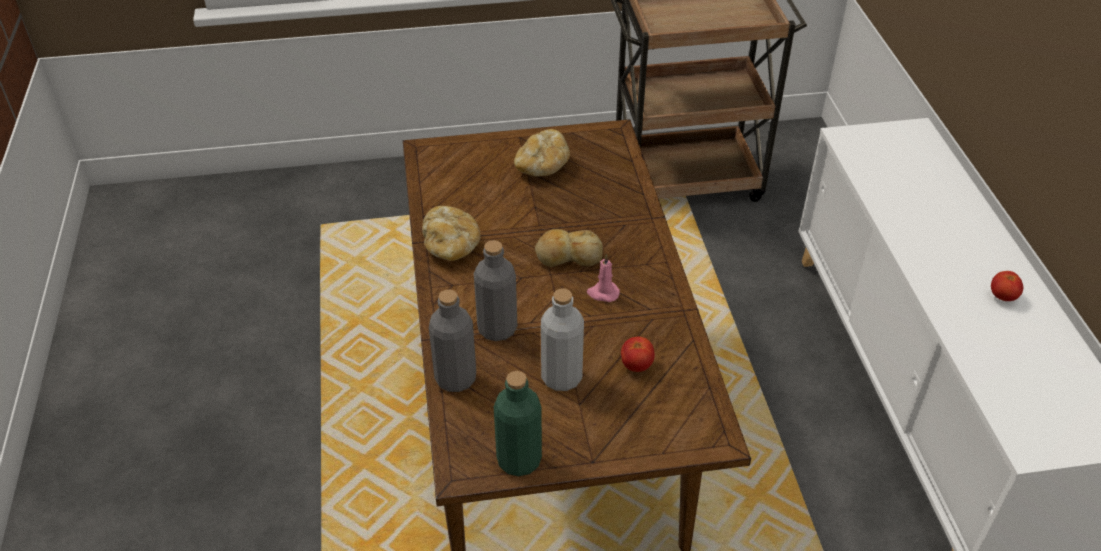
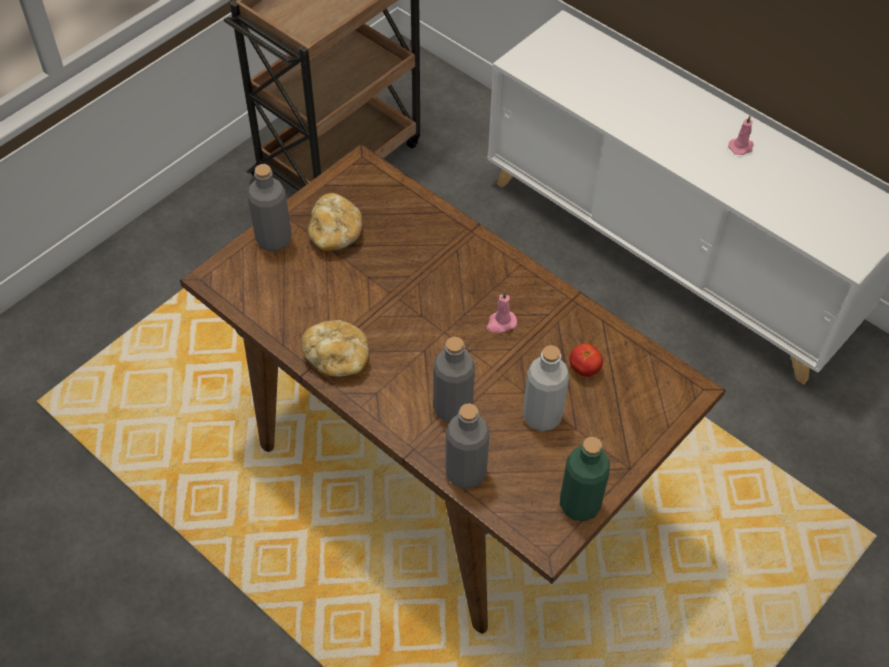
camera: 40 degrees left, 10 degrees up
bread [535,229,603,267] -> none
tomato [991,271,1023,301] -> pink candle [728,115,754,155]
none -> grey bottle [248,164,291,251]

